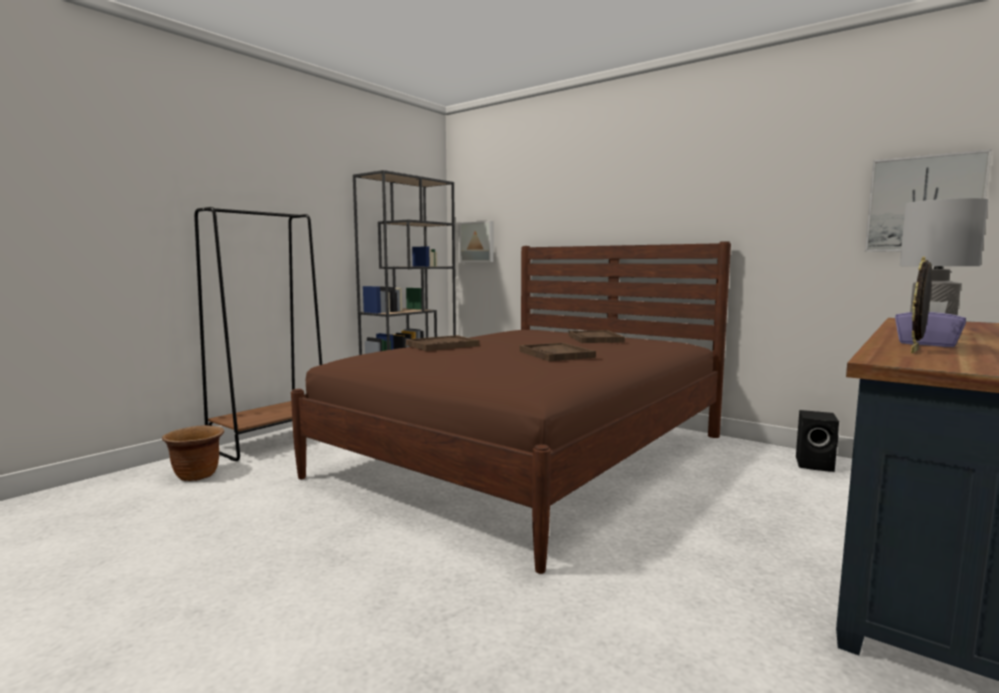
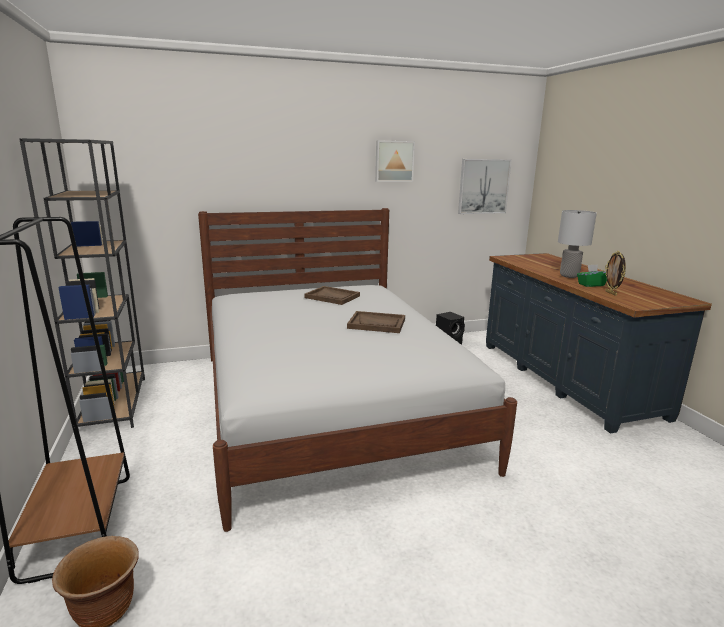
camera: 55 degrees left, 10 degrees up
brown bed [291,241,731,574] -> white bed [198,208,517,532]
brown tray [406,335,480,351] -> none
picture [460,221,494,262] -> picture moved to [375,140,415,182]
purple tissue box [895,301,966,347] -> green tissue box [577,264,607,287]

